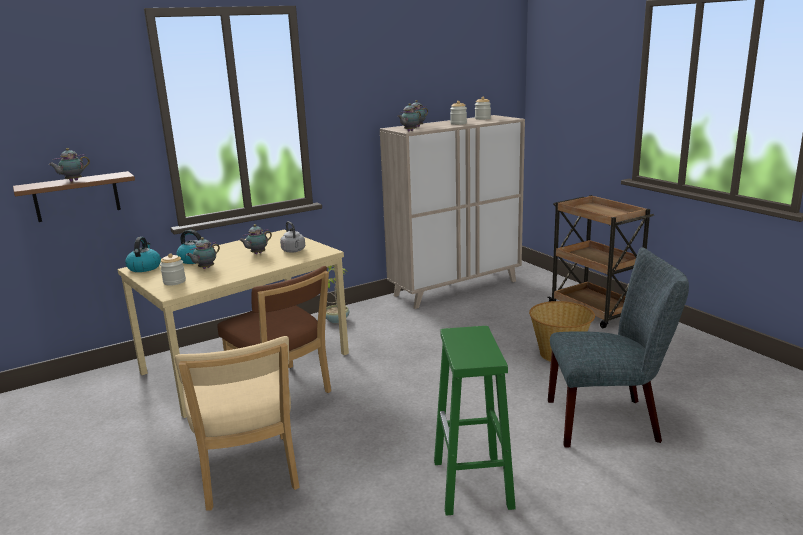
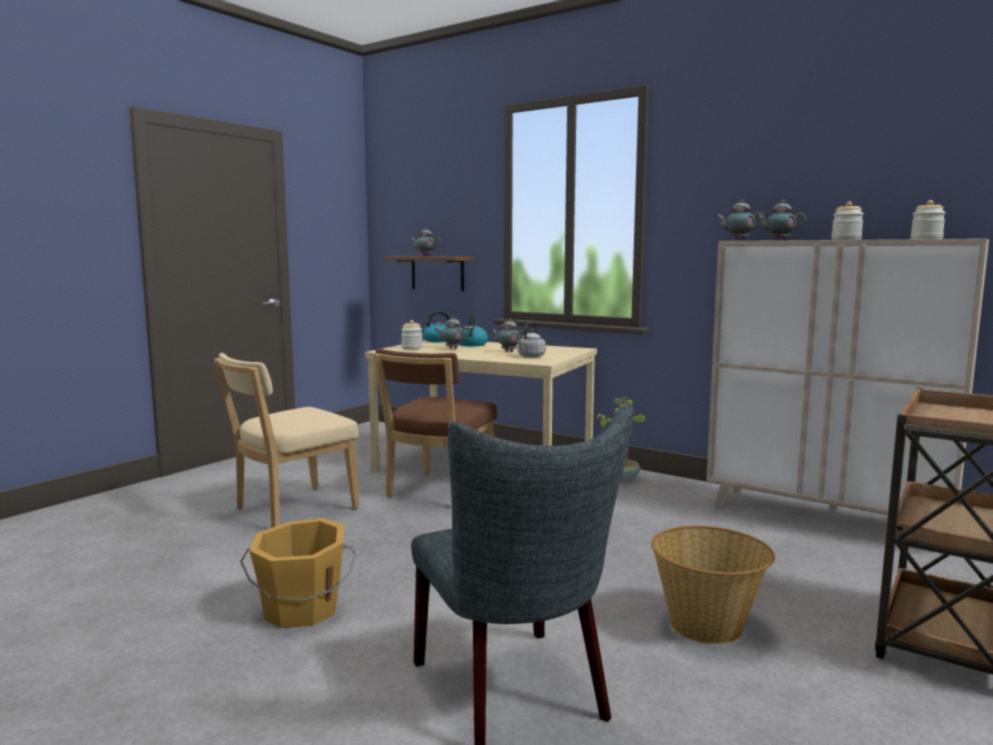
camera: 65 degrees right, 10 degrees down
green stool [434,326,516,516] -> orange bucket [240,518,356,628]

